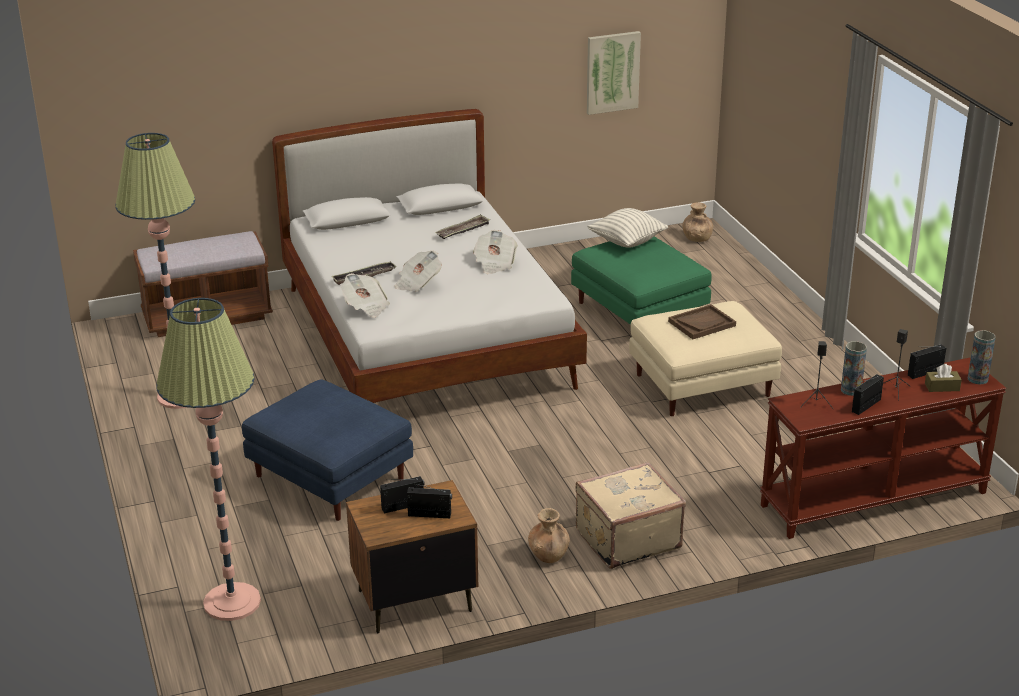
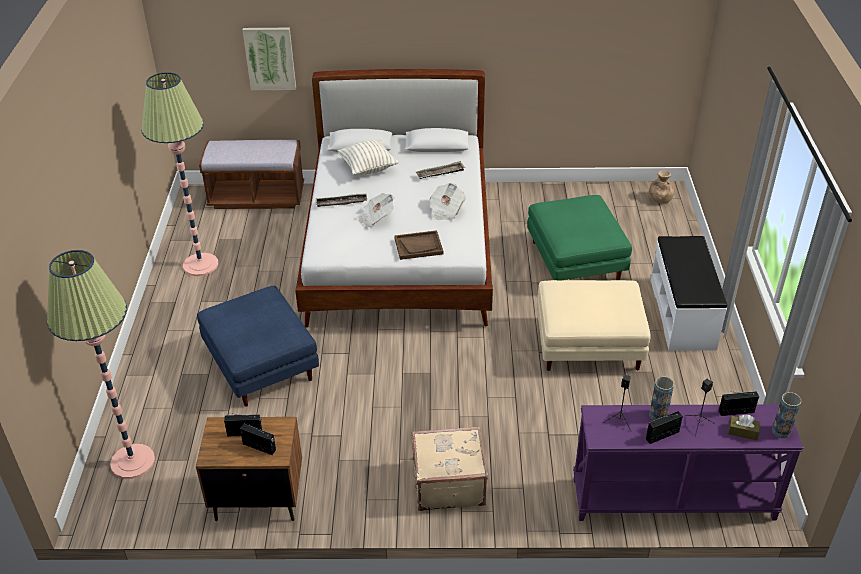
camera: 20 degrees right, 10 degrees up
newspaper [340,273,390,318] -> none
brown vase [528,508,570,563] -> none
picture [587,31,641,115] -> picture moved to [243,28,296,91]
pillow [587,208,668,248] -> pillow moved to [337,139,399,175]
brown tray [668,304,736,339] -> brown tray moved to [394,230,443,260]
brown console table [760,358,1007,539] -> purple console table [573,404,804,521]
none -> white bench [651,236,727,351]

